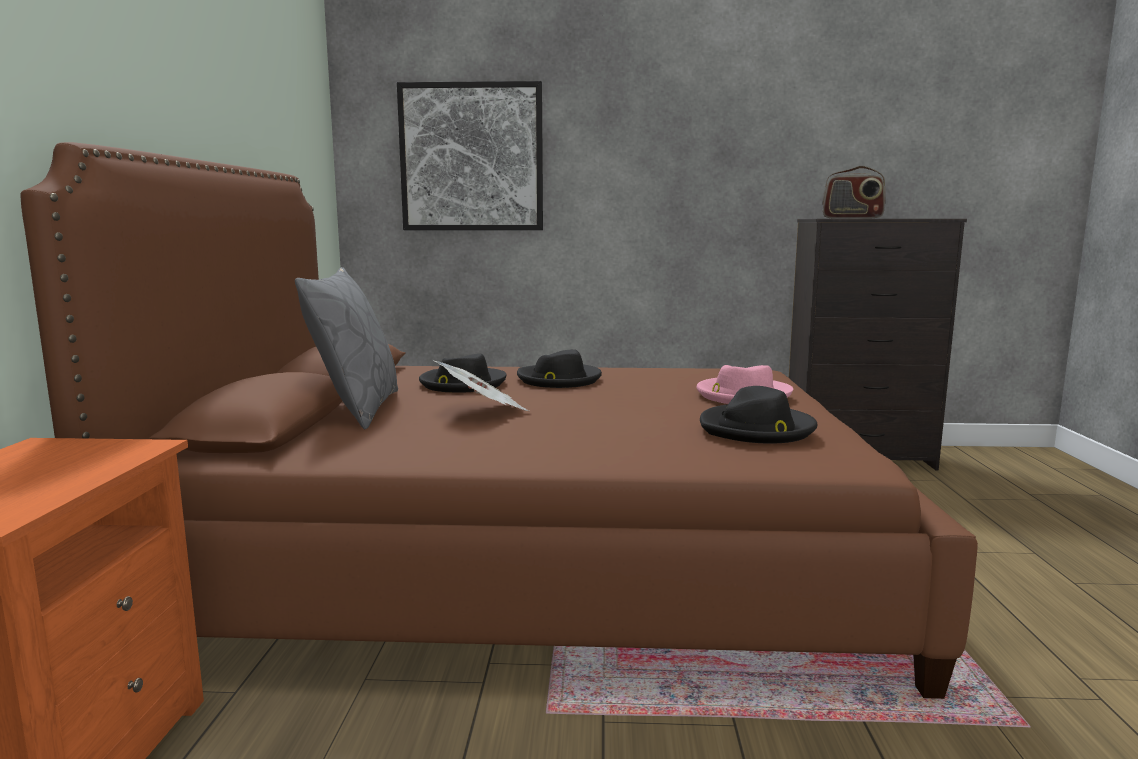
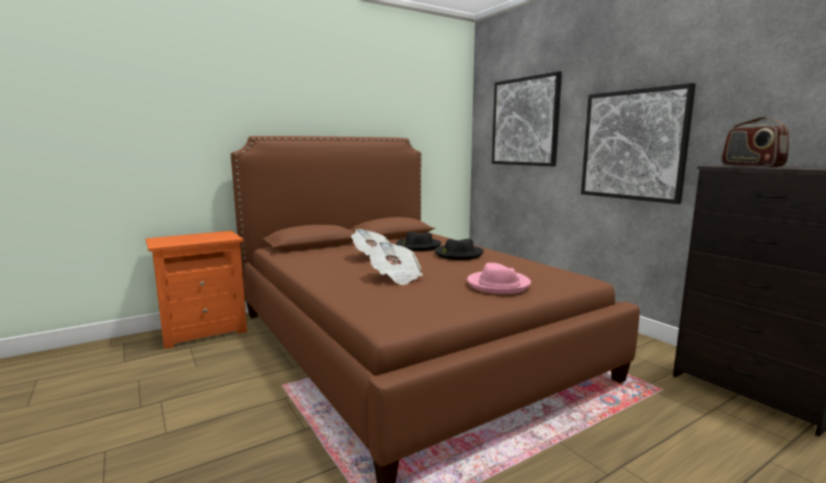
camera: 55 degrees right, 0 degrees up
grey pillow [295,267,398,429] -> none
black hat [700,386,817,443] -> none
none -> newspaper [369,242,423,285]
none -> picture [581,83,696,204]

